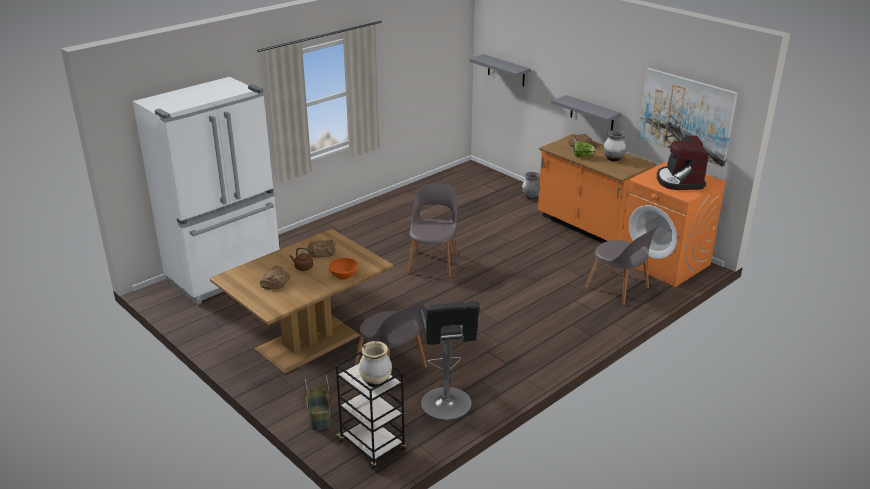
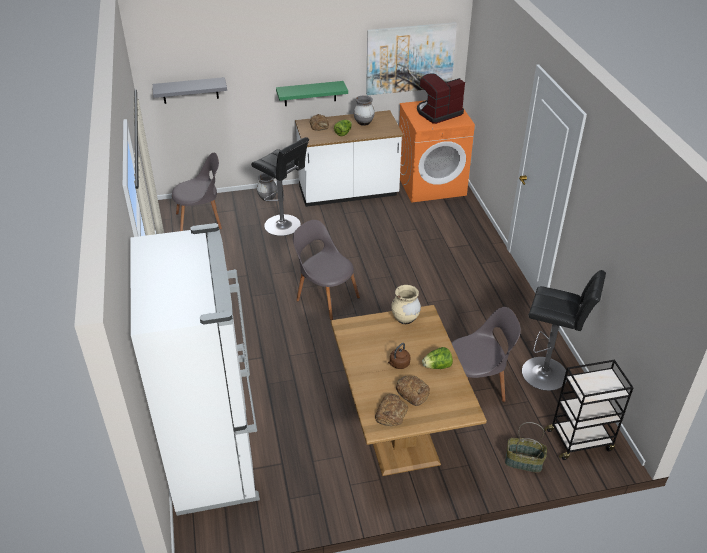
camera: 60 degrees left, 10 degrees up
bread [307,240,336,258] -> bread moved to [375,394,408,426]
orange bowl [329,258,358,280] -> none
beige vase [359,341,392,387] -> beige vase moved to [391,285,421,324]
orange counter [538,134,656,243] -> white counter [295,110,403,207]
grey shelf [552,95,621,130] -> green shelf [276,81,348,106]
grey chair [585,224,660,305] -> grey chair moved to [172,153,222,231]
coffee machine [657,135,709,190] -> coffee machine turned 120 degrees clockwise [417,74,465,124]
none -> black stool [251,137,309,236]
none -> lettuce [422,347,453,369]

